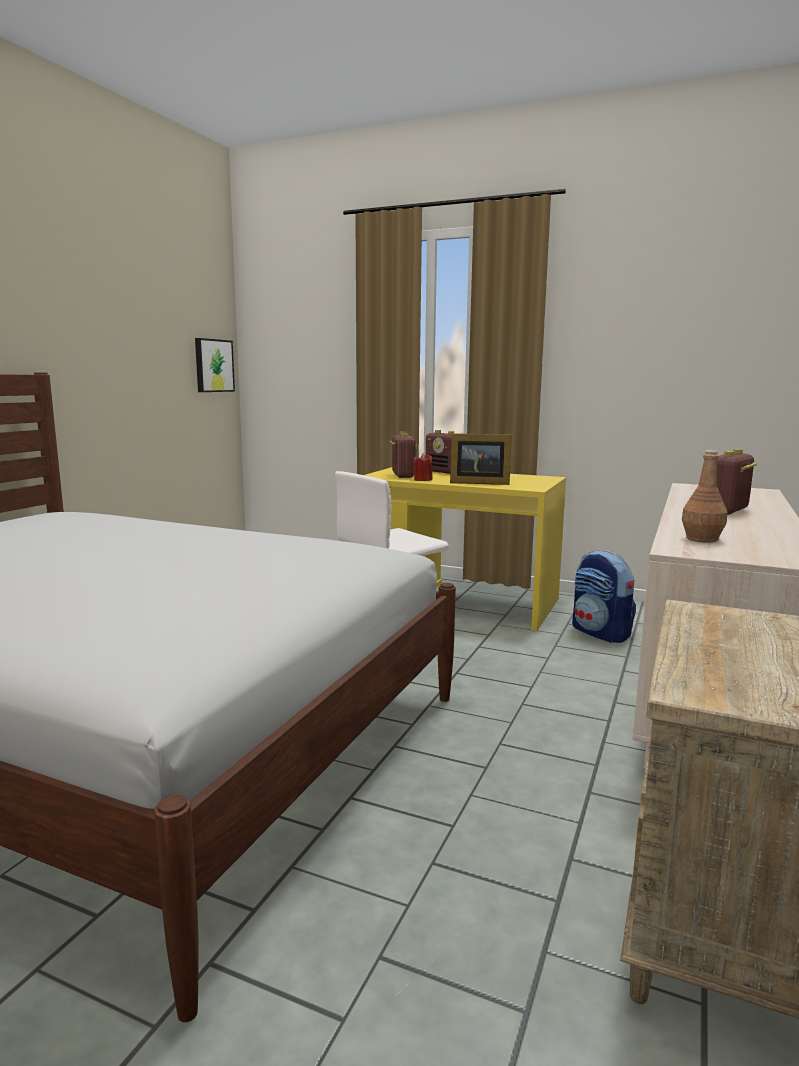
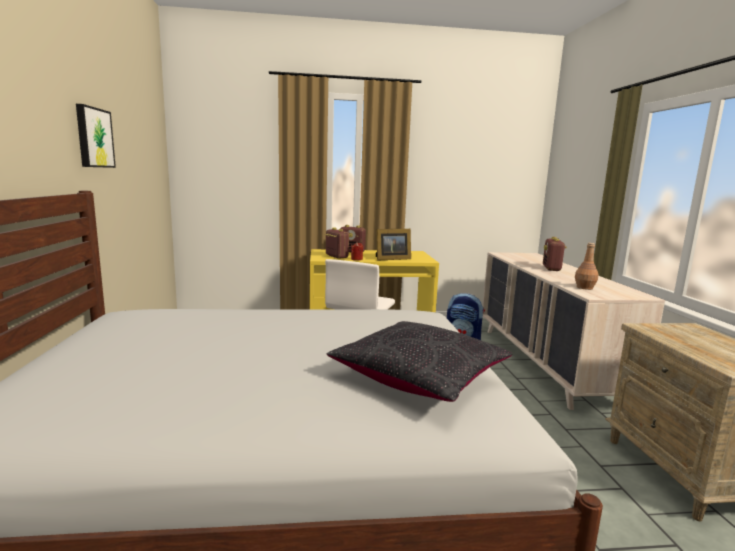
camera: 30 degrees left, 0 degrees up
picture [195,338,235,392] -> picture moved to [76,104,116,168]
none -> black pillow [327,321,512,402]

